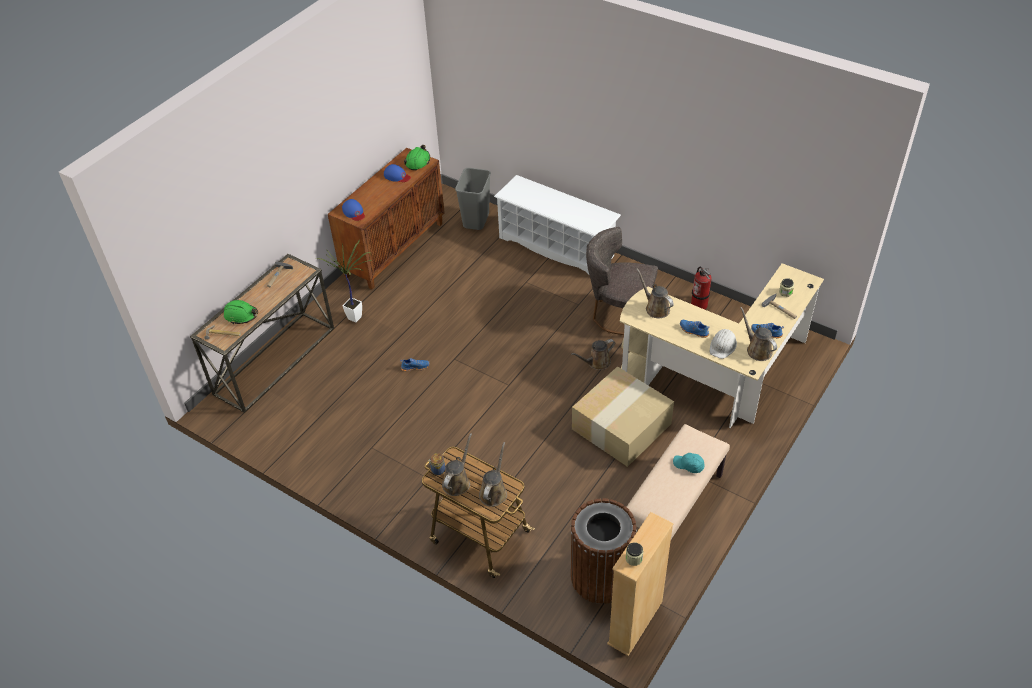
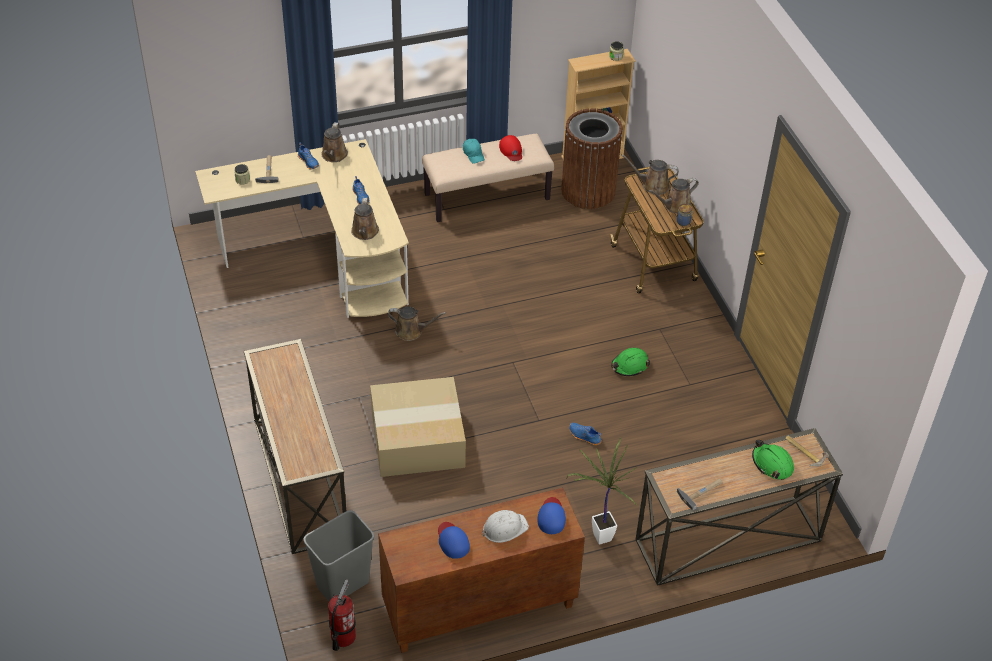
camera: 145 degrees left, 0 degrees up
green hard hat [404,145,430,171] -> green hard hat moved to [611,348,650,376]
brown watering can [479,442,507,507] -> brown watering can turned 45 degrees clockwise [621,154,679,195]
white shoe rack [494,175,621,275] -> console table [244,339,346,554]
cardboard box [572,366,674,467] -> cardboard box moved to [370,377,466,477]
grey chair [586,227,658,335] -> none
fire extinguisher [691,266,712,310] -> fire extinguisher moved to [328,579,356,651]
white hard hat [710,329,737,359] -> white hard hat moved to [482,510,529,543]
none -> red cap [499,135,522,161]

